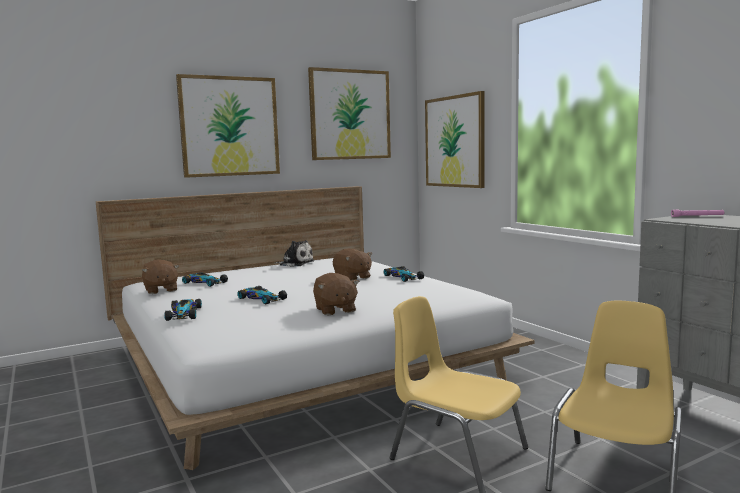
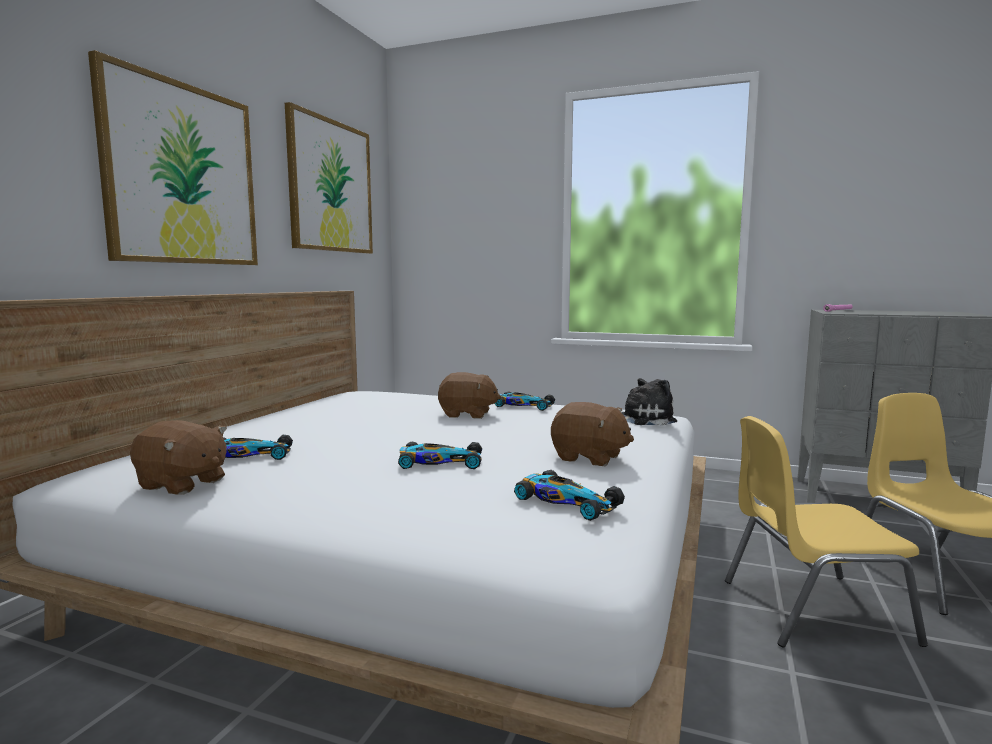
camera: 40 degrees left, 0 degrees up
toy car [164,299,202,321] -> toy car moved to [514,470,625,521]
plush toy [276,240,315,267] -> plush toy moved to [621,378,677,426]
picture [425,91,485,188] -> none

